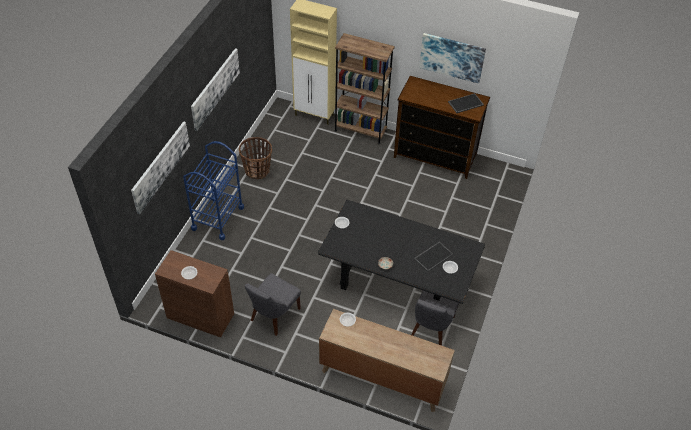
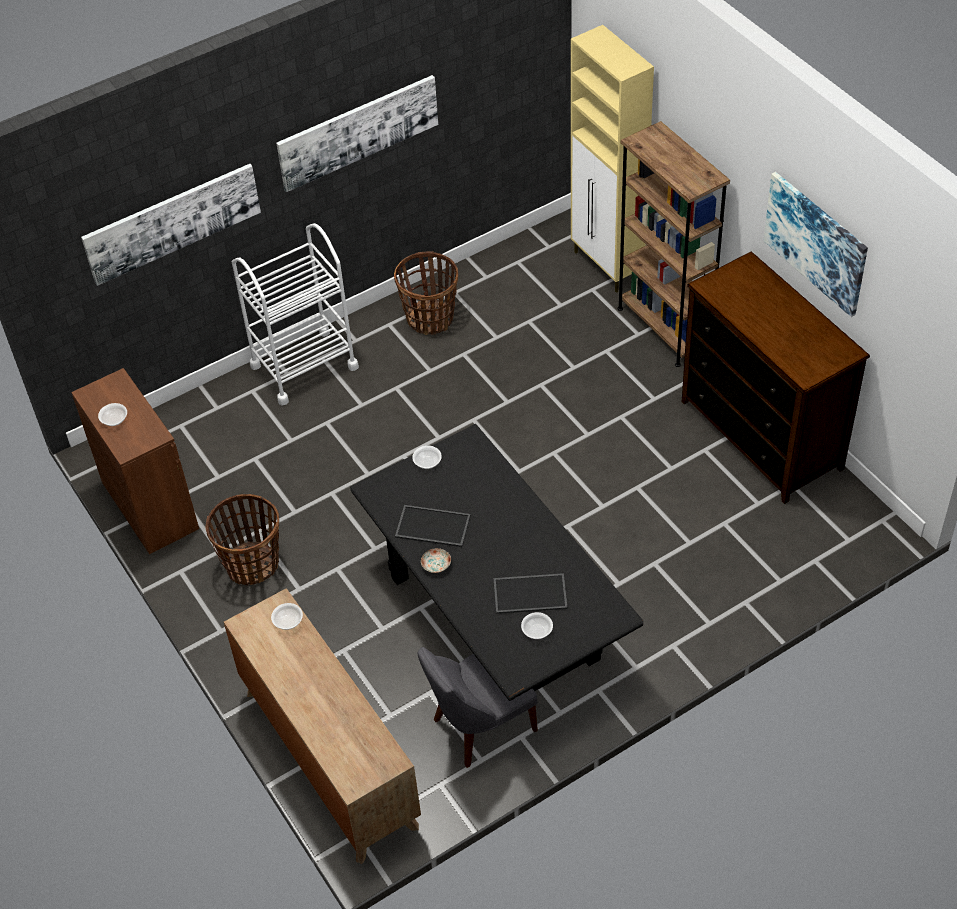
camera: 40 degrees right, 0 degrees up
blue cart [183,141,244,240] -> white cart [232,223,359,405]
grey chair [245,273,301,336] -> basket [206,494,279,586]
tray [448,93,484,113] -> tray moved to [395,505,471,547]

